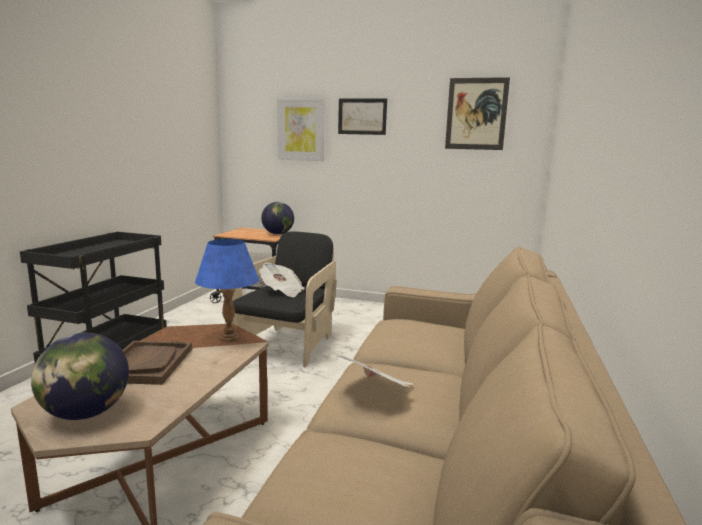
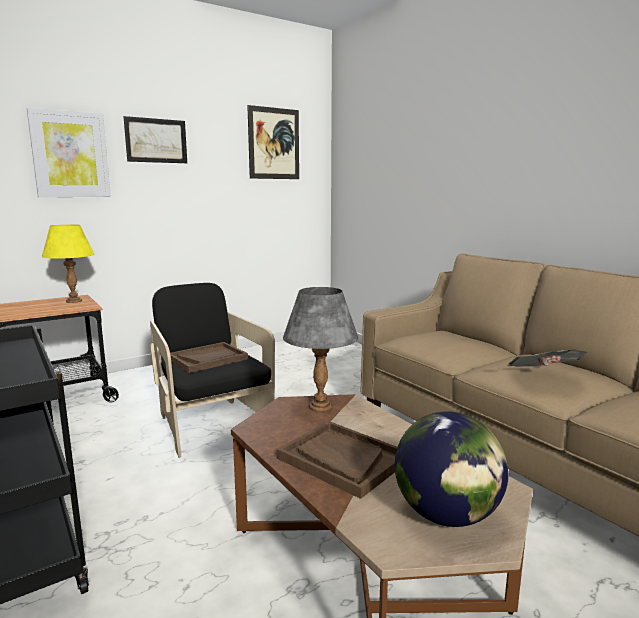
camera: 50 degrees left, 0 degrees up
blue table lamp [195,239,259,342] -> grey table lamp [283,287,358,412]
newspaper [259,263,304,297] -> brown tray [170,342,248,373]
globe [261,202,294,235] -> yellow table lamp [42,225,95,303]

